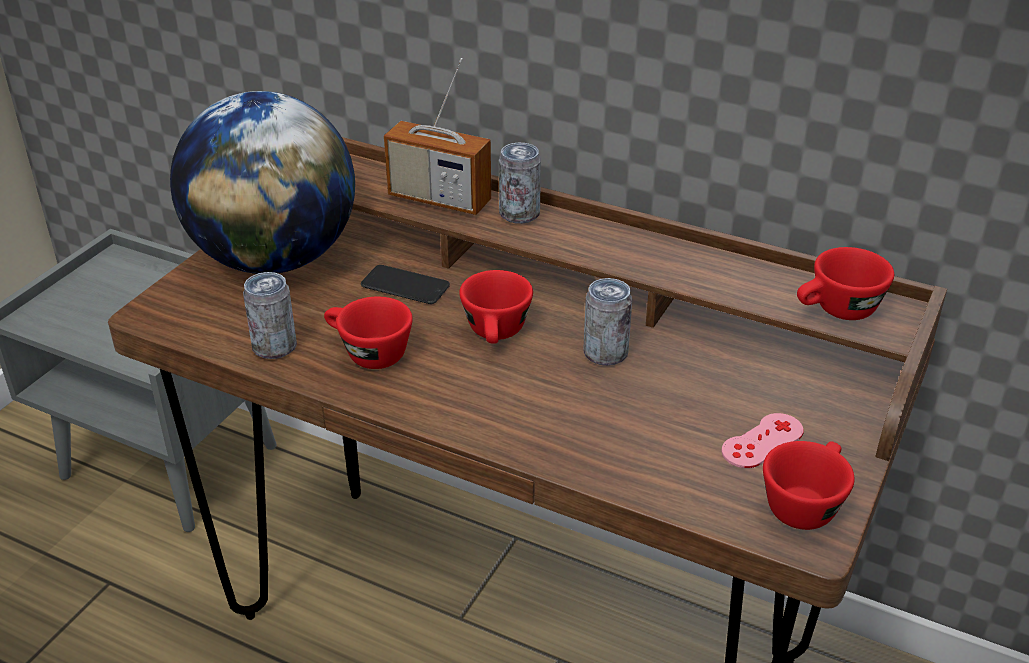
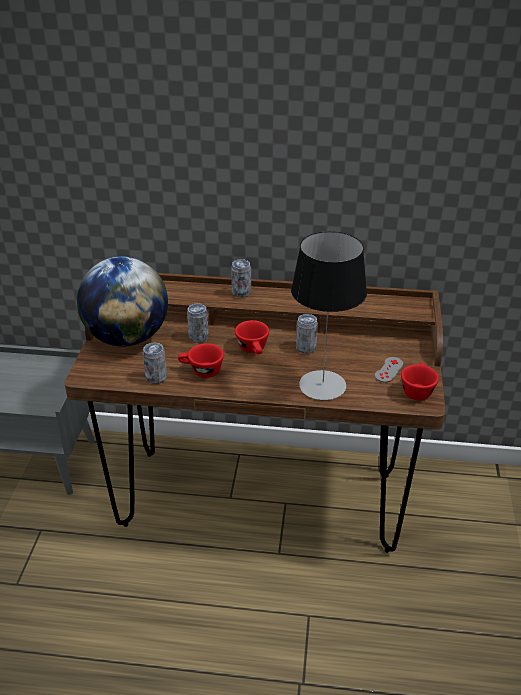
camera: 20 degrees left, 0 degrees up
phone [361,265,450,304] -> can [187,304,209,343]
radio [384,58,491,215] -> none
pink game controller [721,413,804,468] -> grey game controller [375,357,403,383]
red cup [797,247,894,320] -> none
none -> table lamp [291,231,367,400]

